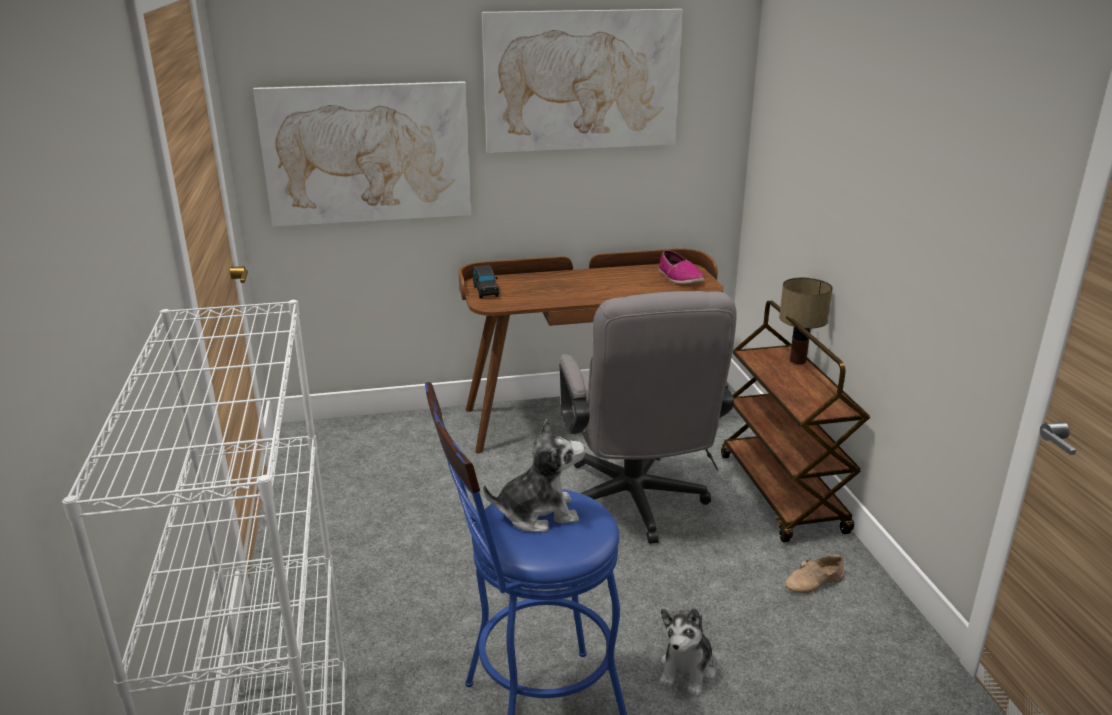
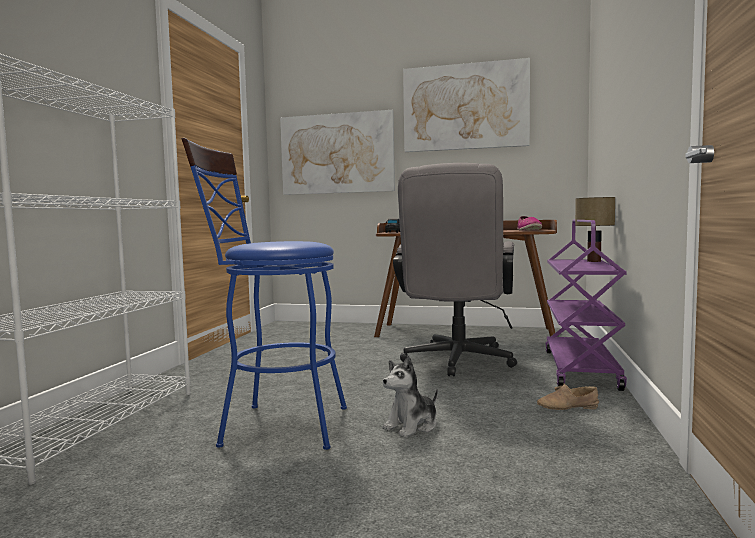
camera: 25 degrees right, 20 degrees down
plush toy [483,419,585,532] -> none
brown cart [721,300,870,542] -> purple cart [545,220,627,391]

